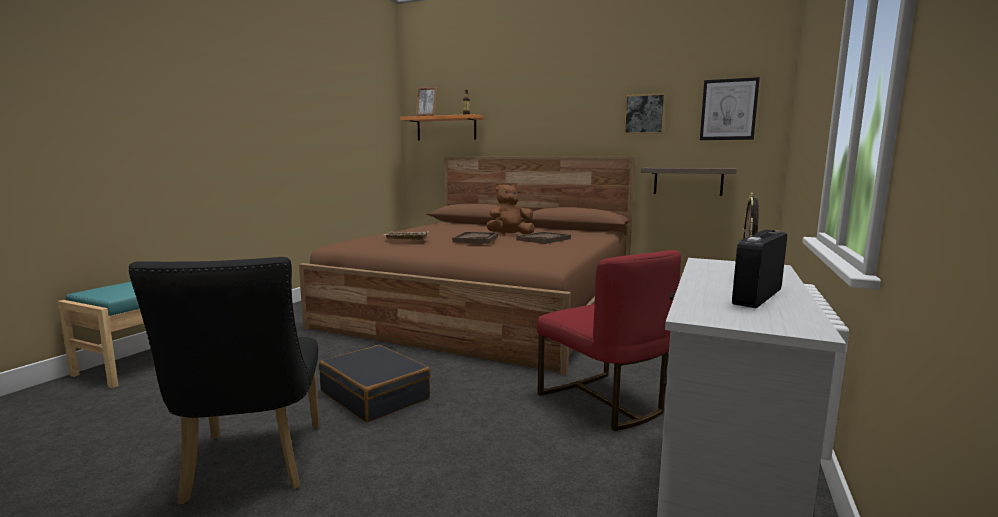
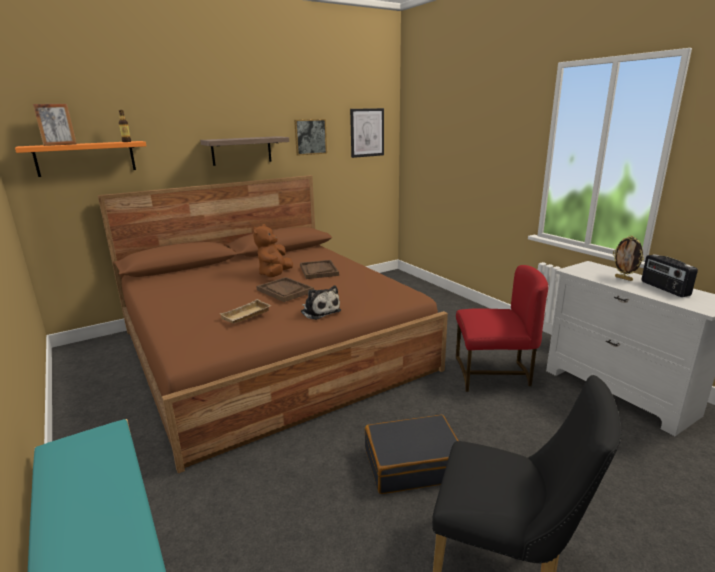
camera: 55 degrees left, 10 degrees up
shelf [641,168,737,196] -> shelf moved to [200,136,289,166]
none -> plush toy [301,286,341,320]

